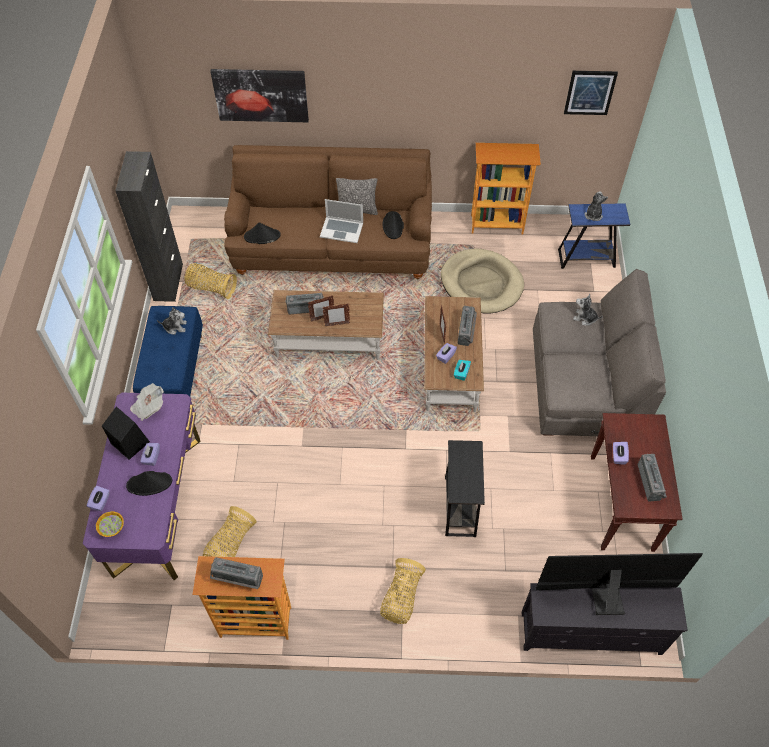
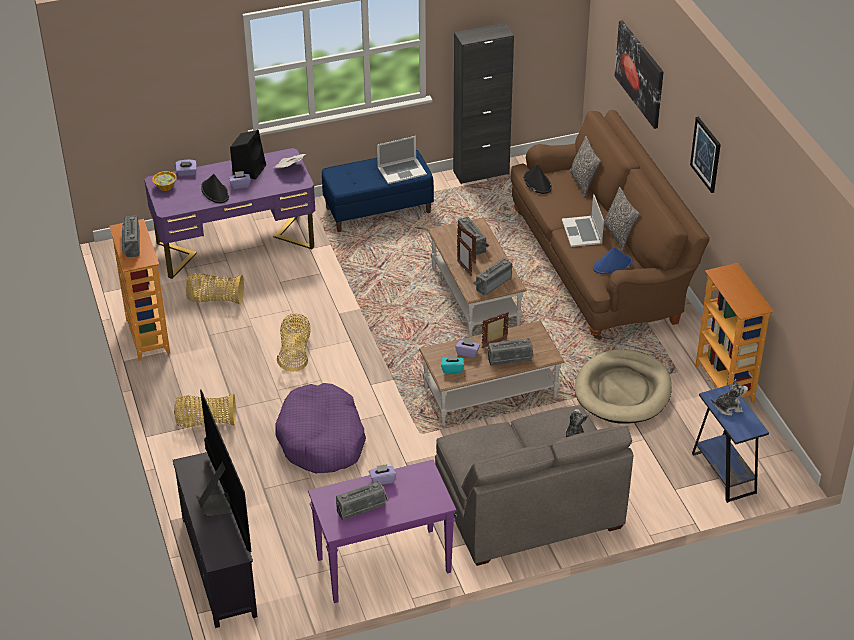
camera: 70 degrees right, 15 degrees down
plush toy [157,307,187,335] -> laptop [377,136,427,184]
basket [184,263,237,299] -> basket moved to [277,313,310,371]
black hat [382,211,404,239] -> blue hat [593,247,633,274]
black side table [445,440,485,537] -> purple dog bed [275,383,366,473]
picture [564,71,618,115] -> picture moved to [690,117,721,193]
brown console table [591,413,683,552] -> purple console table [308,460,456,603]
none -> radio [473,258,512,295]
none -> pillow [570,136,601,197]

